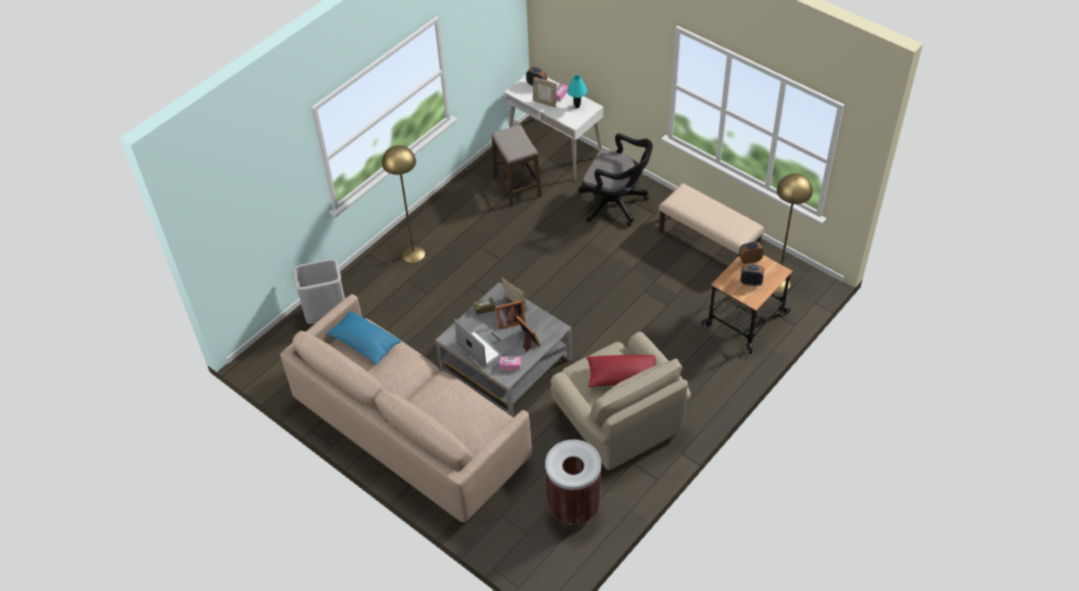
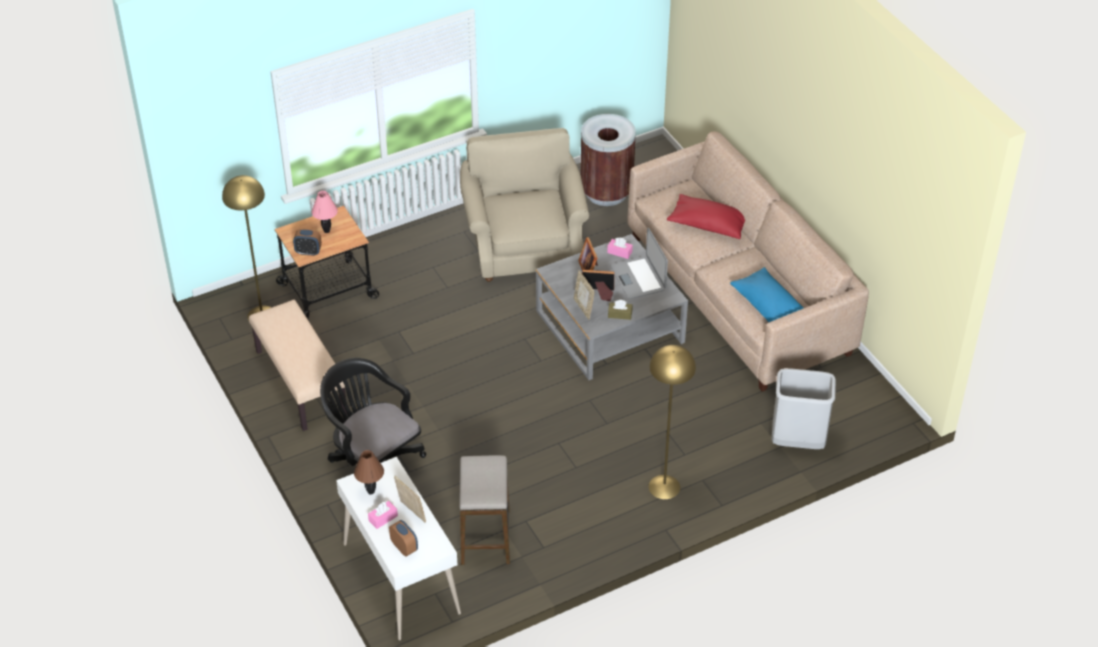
camera: 160 degrees left, 5 degrees down
turquoise table lamp [567,75,587,108] -> brown table lamp [354,450,384,494]
red pillow [587,355,656,387] -> red pillow moved to [667,194,745,239]
alarm clock [740,264,764,286] -> pink table lamp [312,191,338,233]

